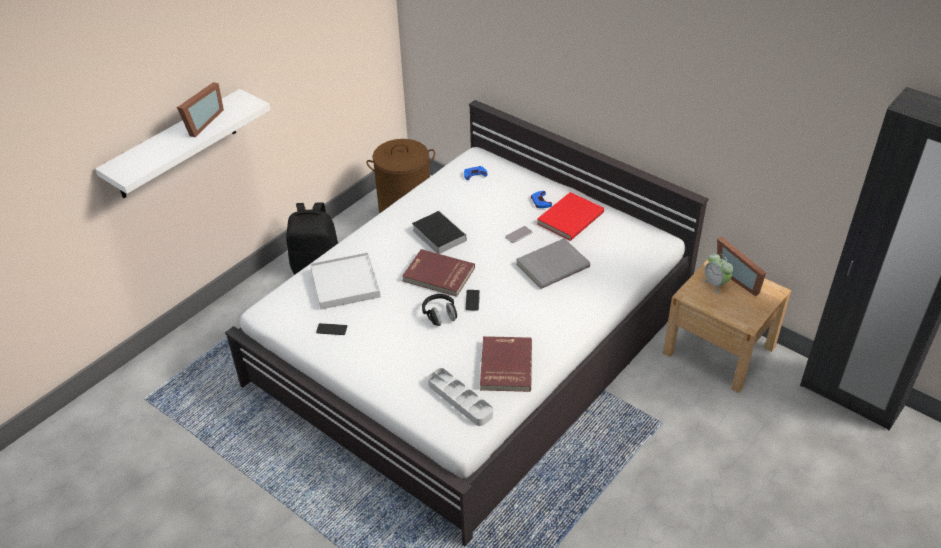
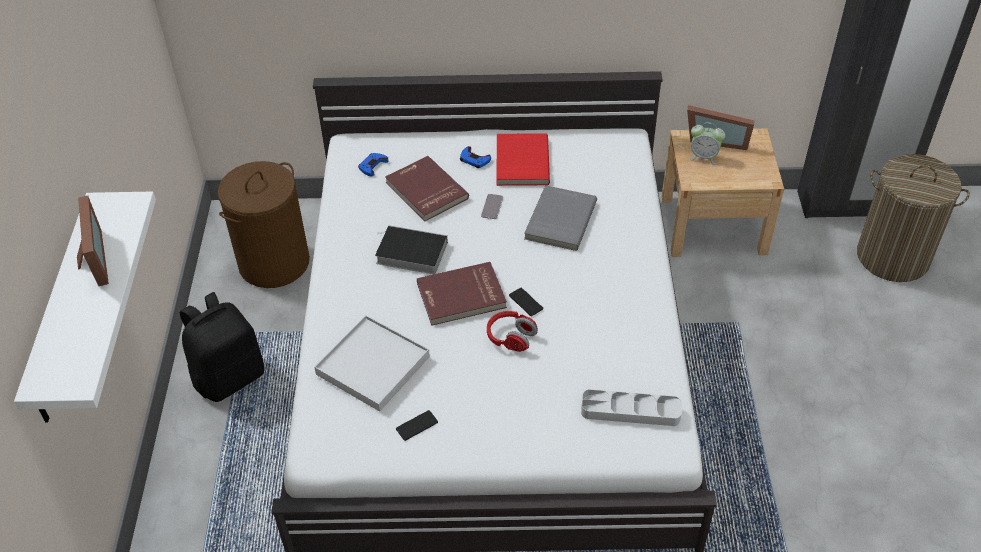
camera: 40 degrees left, 5 degrees up
black headphones [422,294,457,326] -> red headphones [487,311,538,352]
red book [480,336,532,392] -> red book moved to [385,156,469,221]
none -> laundry basket [857,154,970,282]

